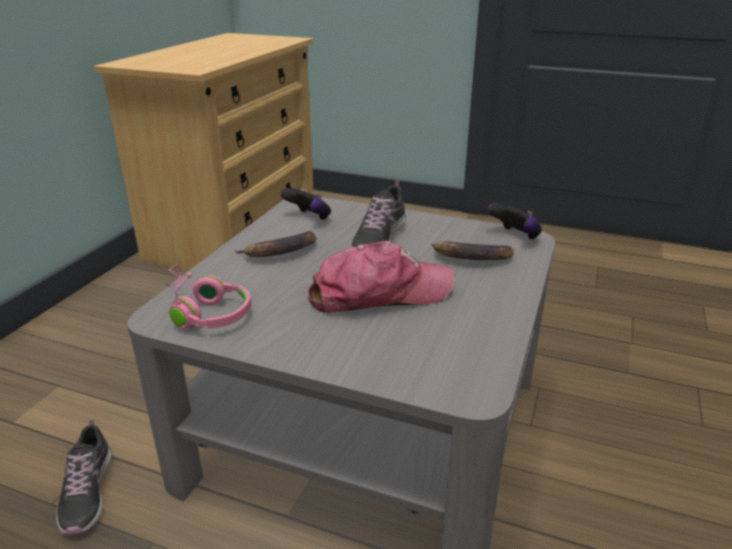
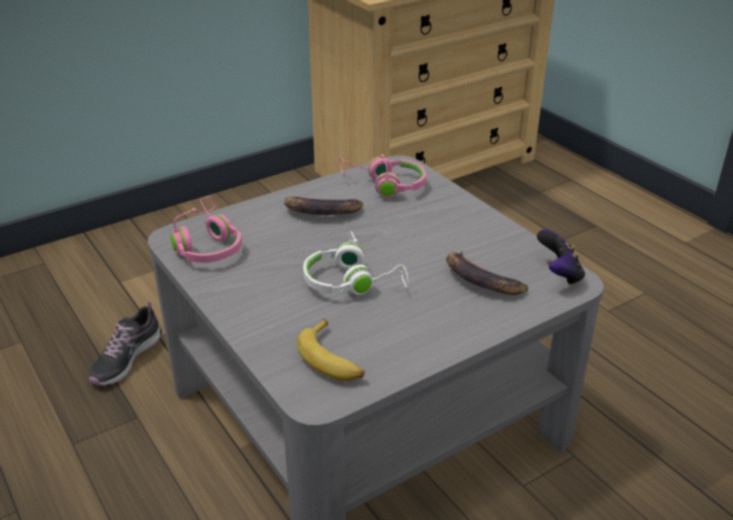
camera: 35 degrees right, 5 degrees up
game controller [280,188,331,221] -> pink headphones [340,154,426,198]
cap [308,240,455,313] -> white headphones [303,231,408,295]
shoe [350,180,406,248] -> none
none -> banana [297,319,365,381]

